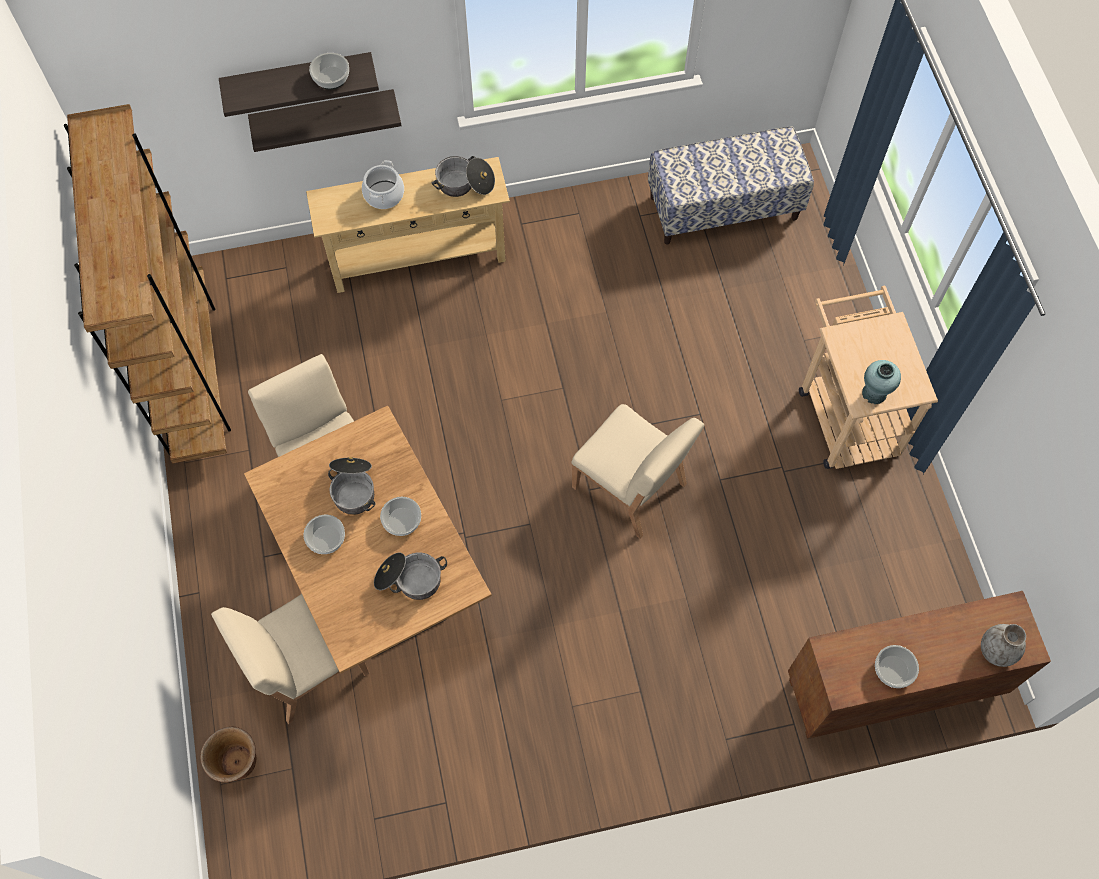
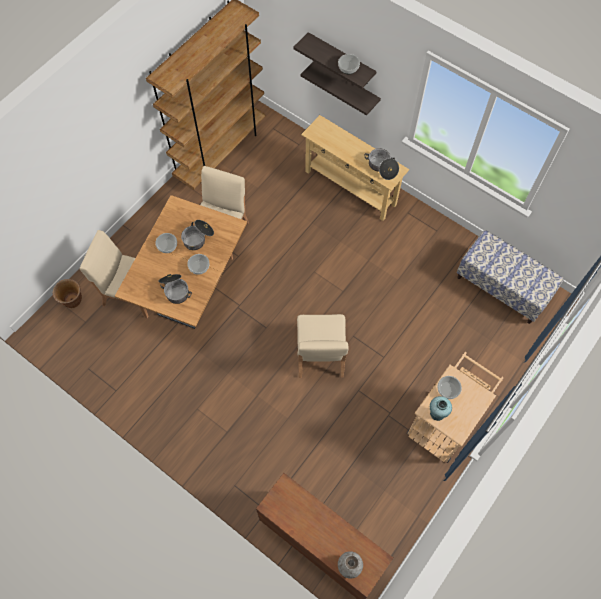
camera: 50 degrees right, 0 degrees up
cooking pot [362,160,404,209] -> none
bowl [875,645,919,688] -> bowl moved to [437,376,462,399]

